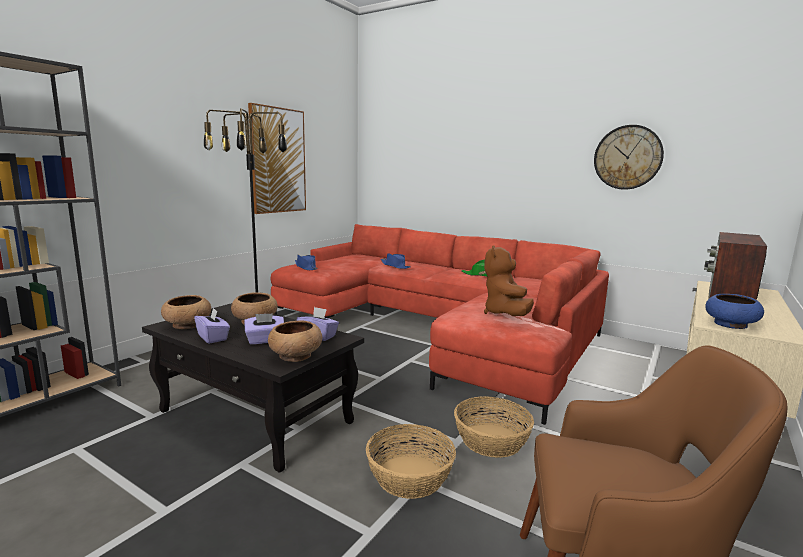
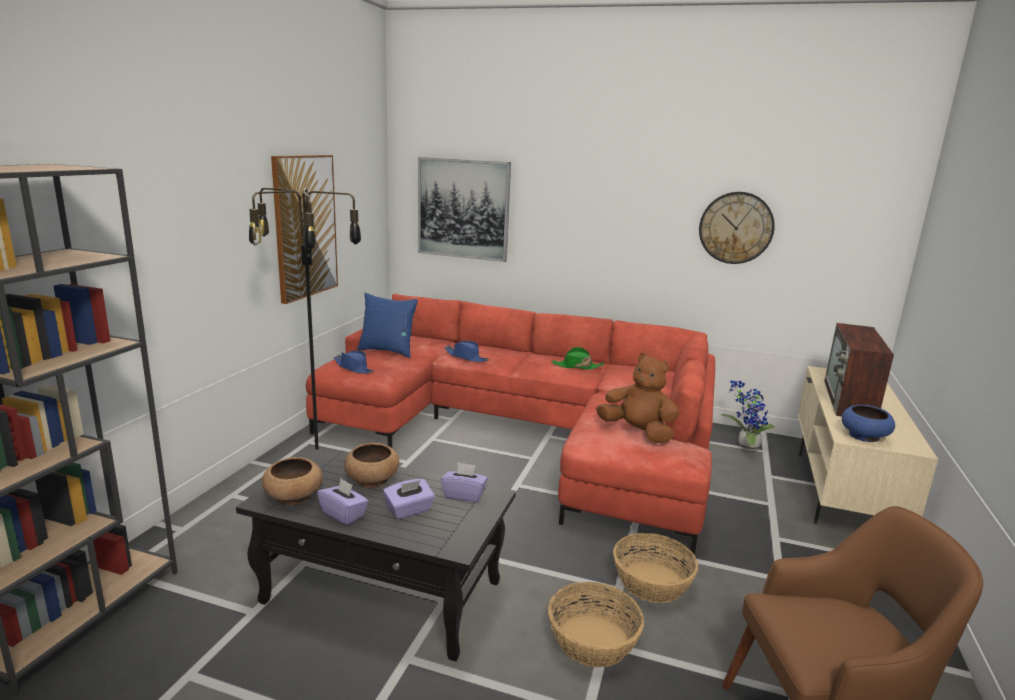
camera: 15 degrees left, 5 degrees up
brown bowl [268,320,322,362] -> none
brown plush toy [484,245,534,316] -> brown plush toy turned 135 degrees clockwise [596,353,679,443]
none -> blue pillow [357,293,418,358]
none -> picture [418,157,511,262]
none -> potted plant [721,380,775,451]

